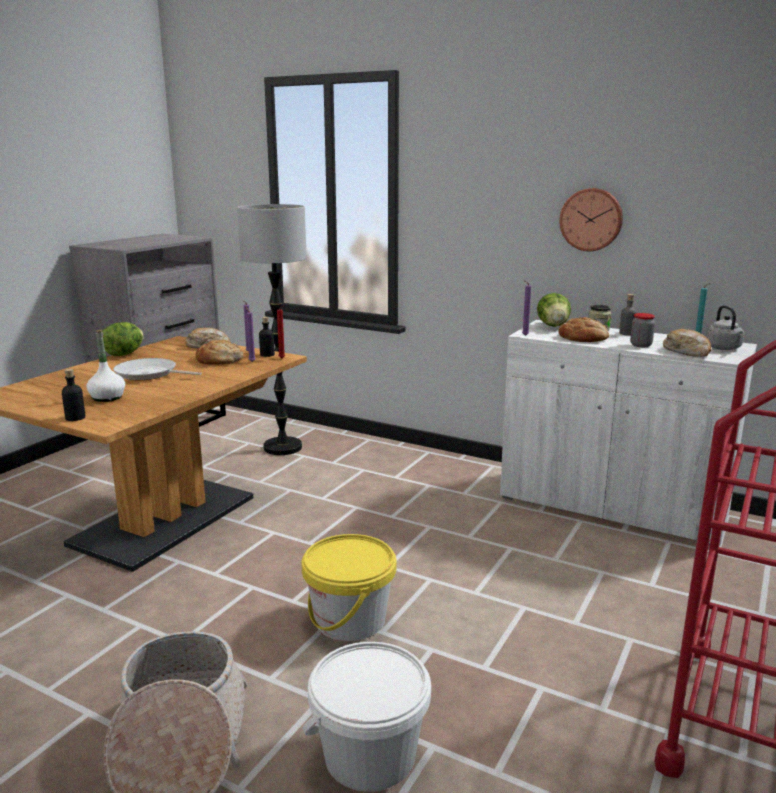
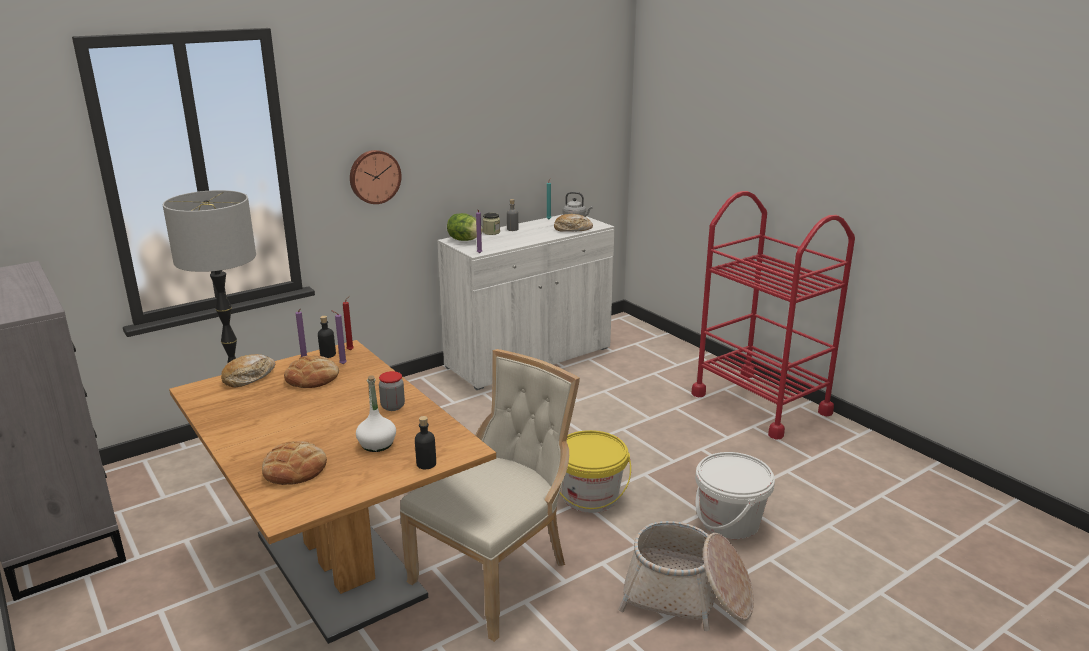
camera: 65 degrees left, 5 degrees up
lettuce [102,322,144,356] -> none
frying pan [113,358,202,380] -> none
bread [558,317,609,342] -> bread moved to [262,441,327,485]
wall clock [559,188,623,251] -> wall clock moved to [350,150,402,204]
jar [630,313,655,347] -> jar moved to [379,371,405,411]
none -> beige chair [400,349,580,642]

